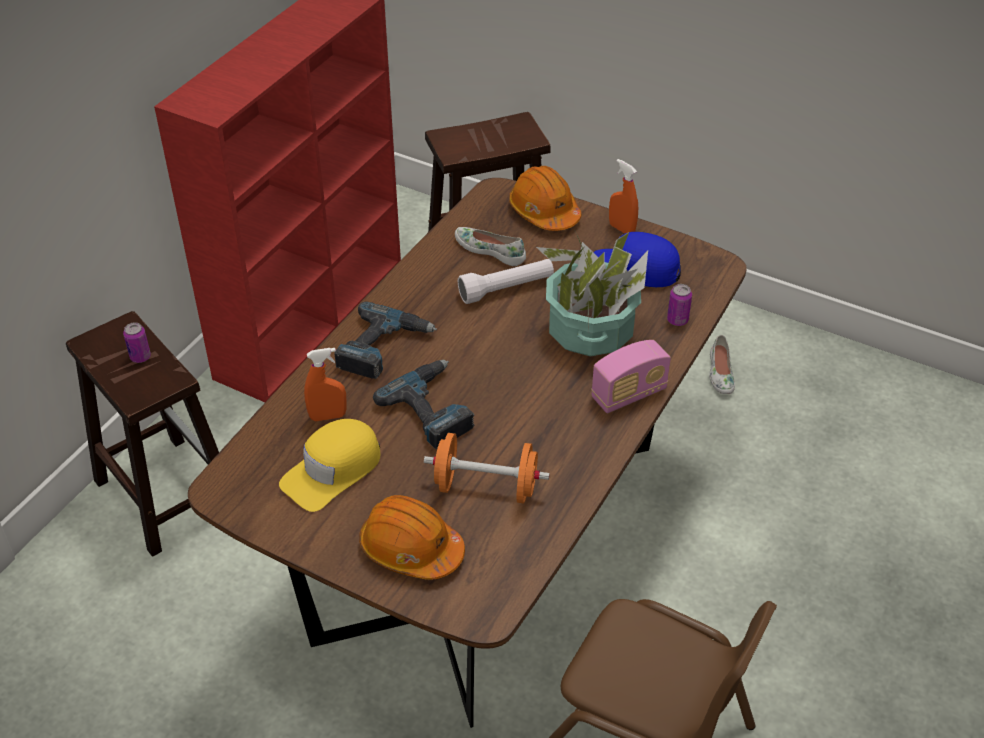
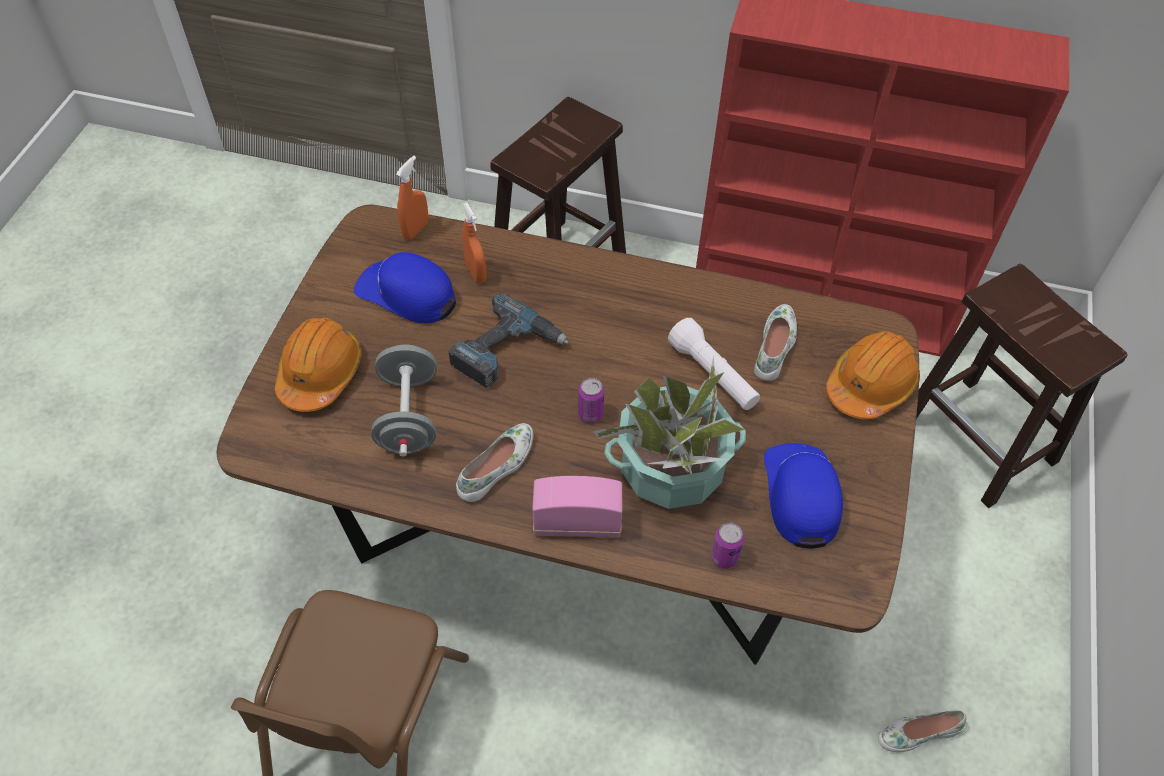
camera: 75 degrees right, 10 degrees up
can [123,322,151,363] -> can moved to [578,378,604,423]
yellow cap [279,419,380,512] -> blue cap [354,252,456,323]
power drill [334,301,437,379] -> none
orange dumbbell [424,433,550,503] -> grey dumbbell [371,345,437,457]
radio [591,340,671,413] -> radio turned 135 degrees clockwise [533,476,622,538]
orange spray bottle [609,159,638,234] -> orange spray bottle moved to [396,156,429,240]
none -> white shoe [456,423,533,502]

